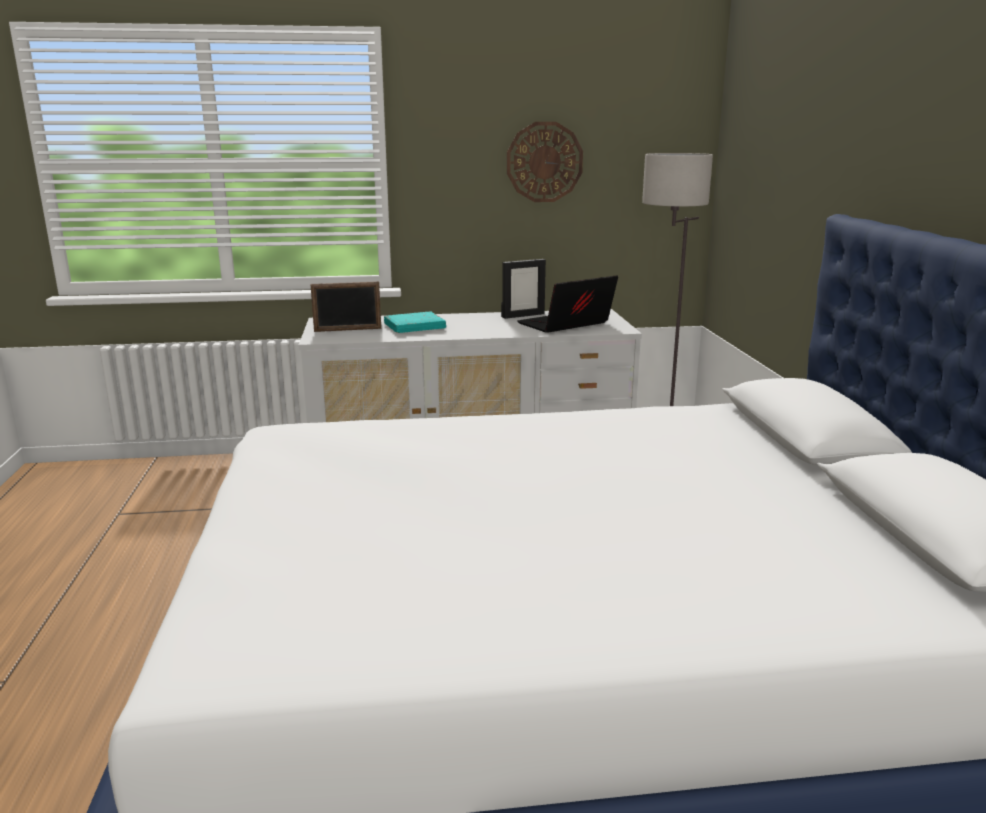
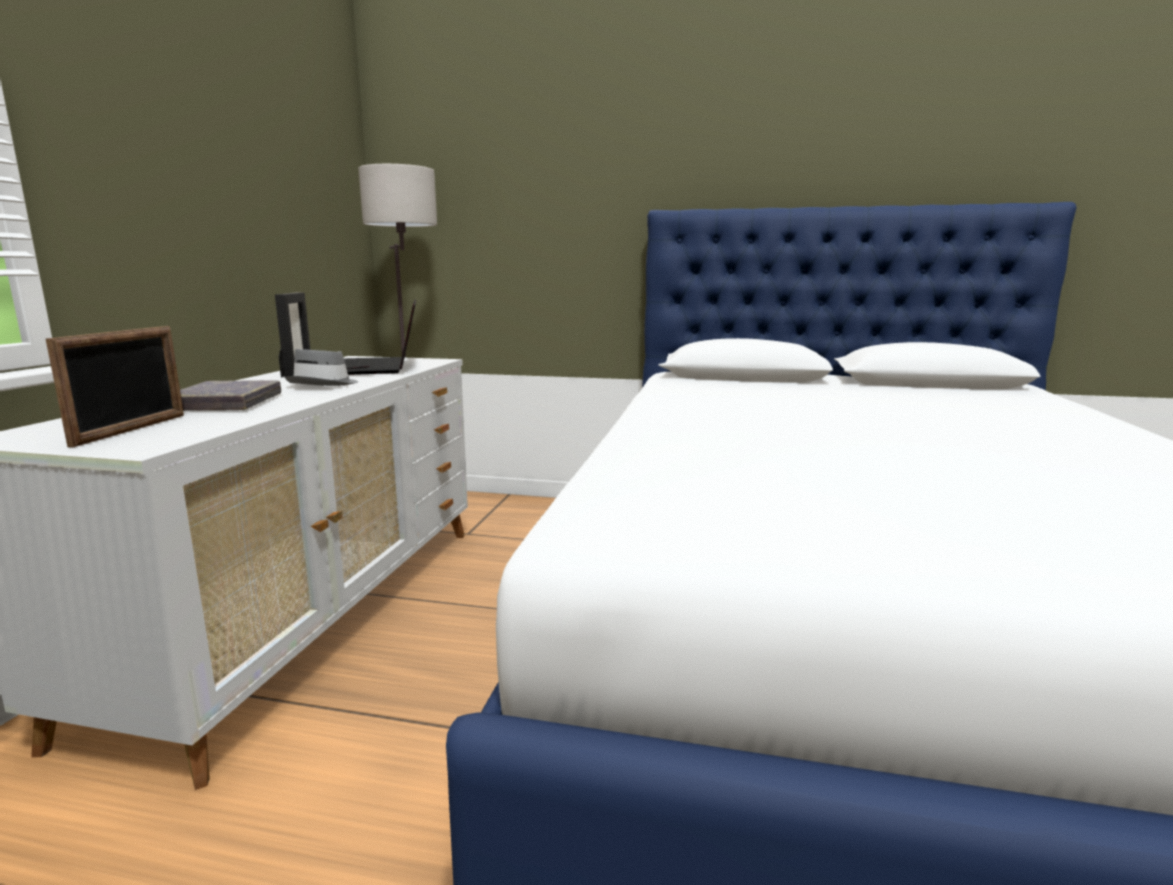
camera: 70 degrees left, 5 degrees down
turquoise book [384,312,446,333] -> grey book [180,380,281,411]
wall clock [507,122,583,202] -> none
none -> grey hat [285,349,358,386]

